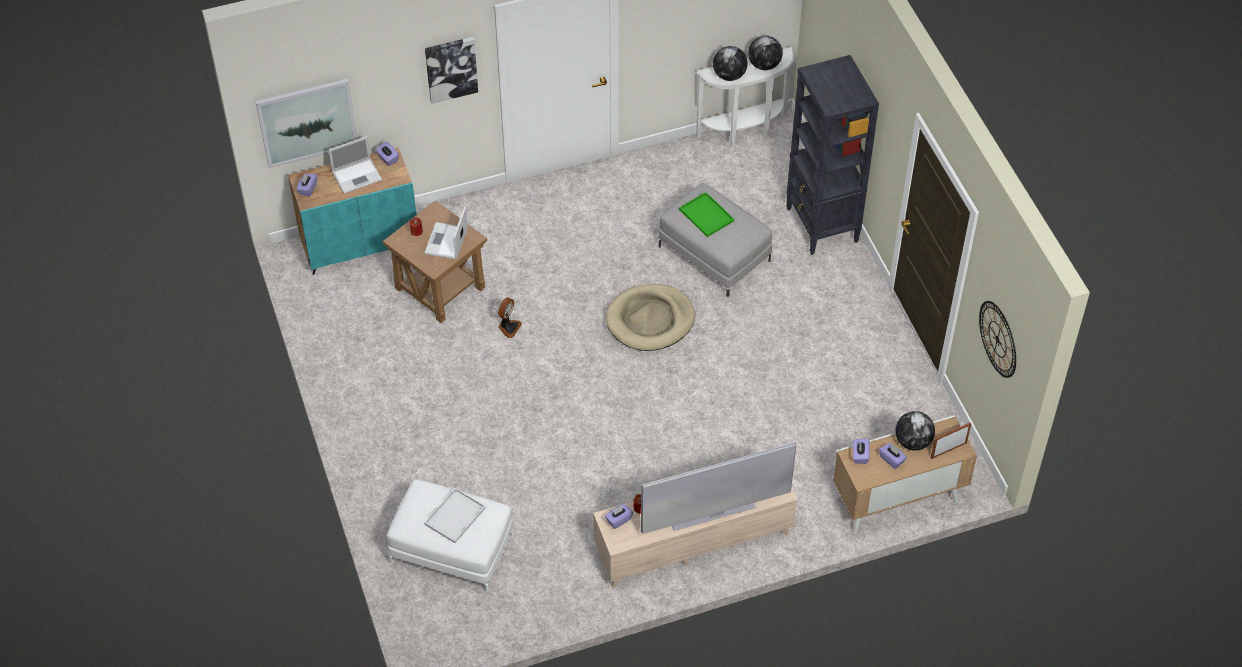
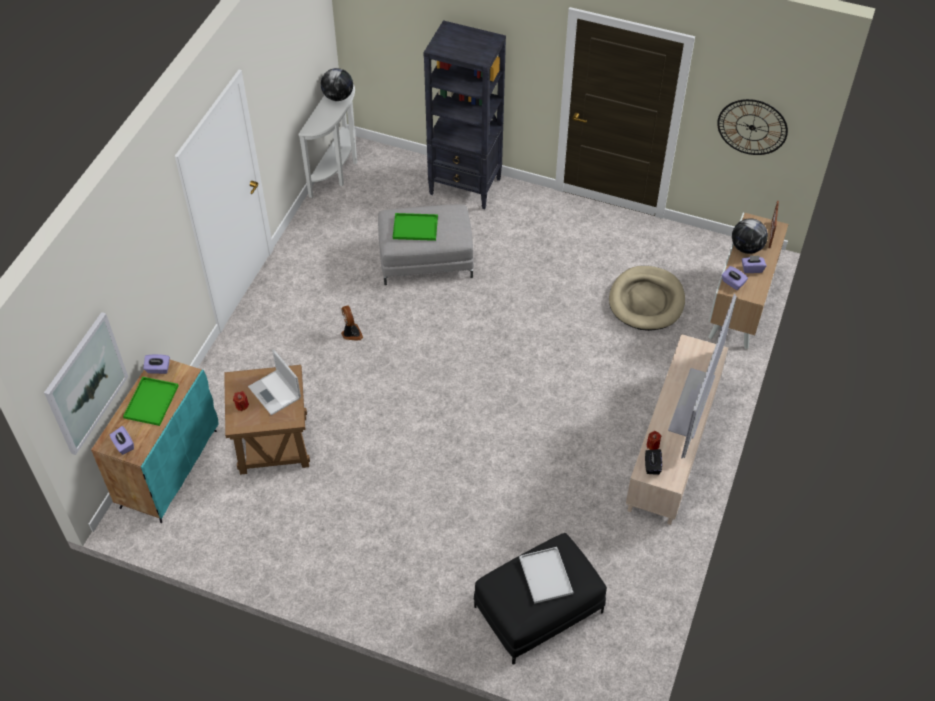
camera: 50 degrees left, 0 degrees up
laptop [328,136,382,194] -> green tray [123,377,178,426]
white ottoman [387,479,513,592] -> black ottoman [474,533,607,665]
picture [425,37,478,104] -> none
fan [498,297,522,338] -> fan moved to [341,305,363,341]
purple tissue box [605,504,633,529] -> black tissue box [645,449,662,475]
beige dog bed [606,284,695,351] -> beige dog bed moved to [609,266,685,331]
globe [713,46,748,81] -> none

